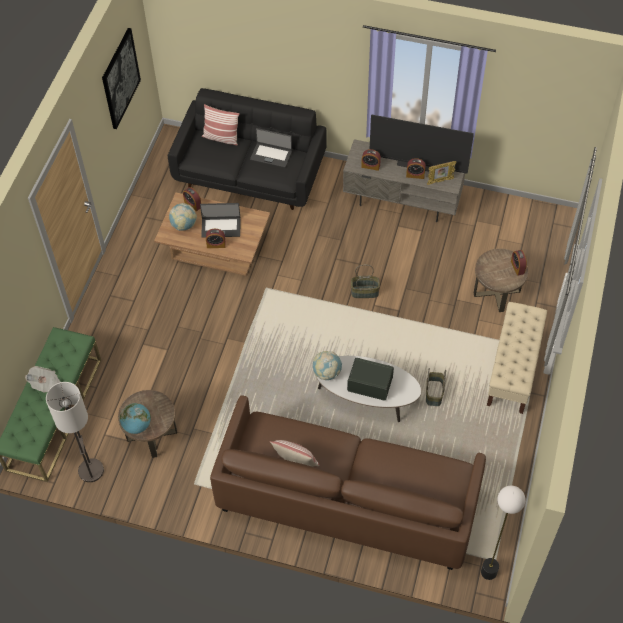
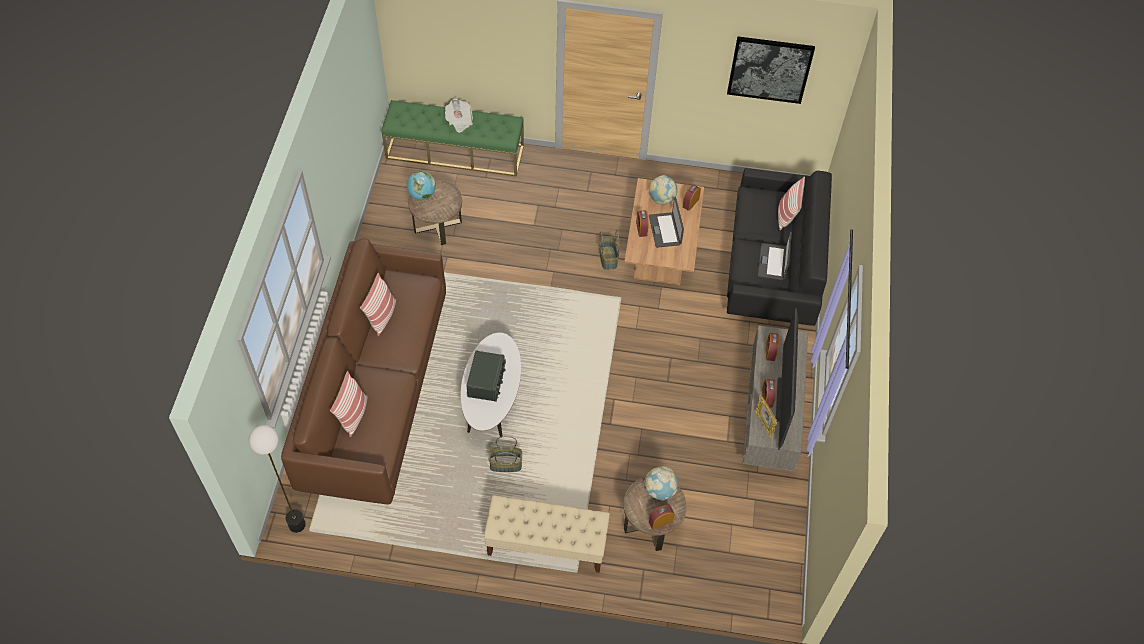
camera: 80 degrees right, 0 degrees up
floor lamp [46,382,104,482] -> none
globe [313,351,342,380] -> globe moved to [644,466,678,501]
basket [351,265,380,298] -> basket moved to [599,230,620,270]
none -> pillow [330,371,368,437]

